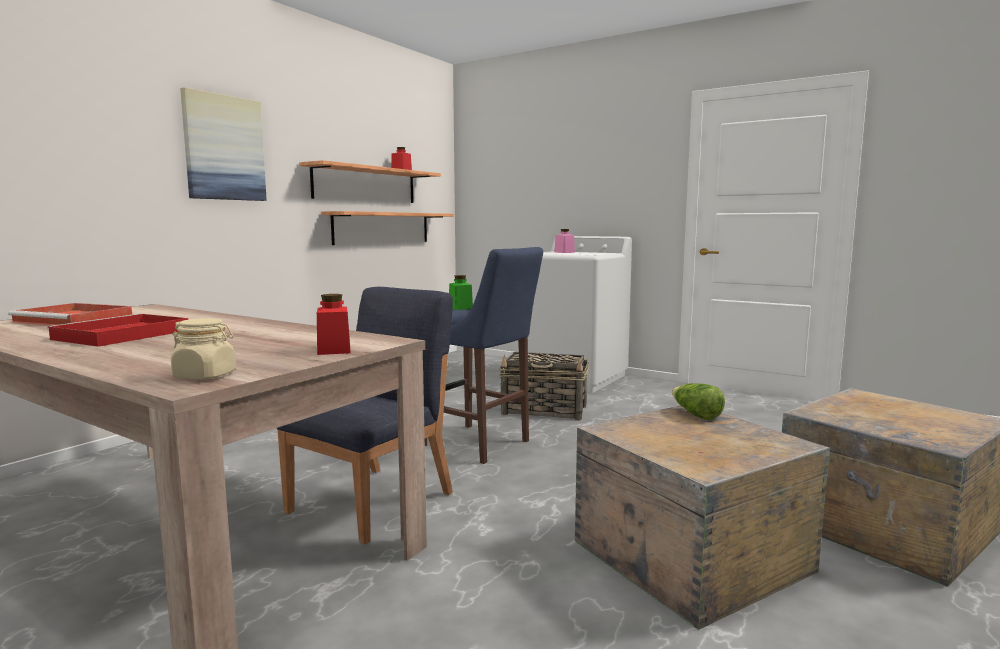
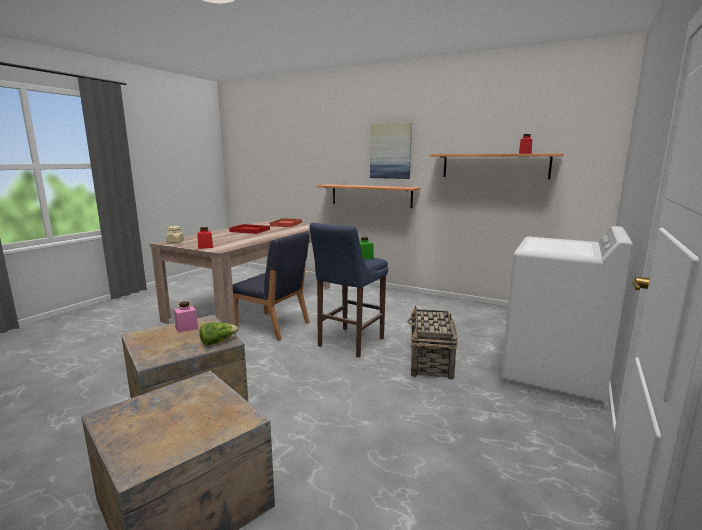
camera: 85 degrees right, 5 degrees up
shelf [321,211,454,245] -> shelf moved to [317,184,421,208]
pink jar [555,229,575,253] -> pink jar moved to [174,301,198,333]

